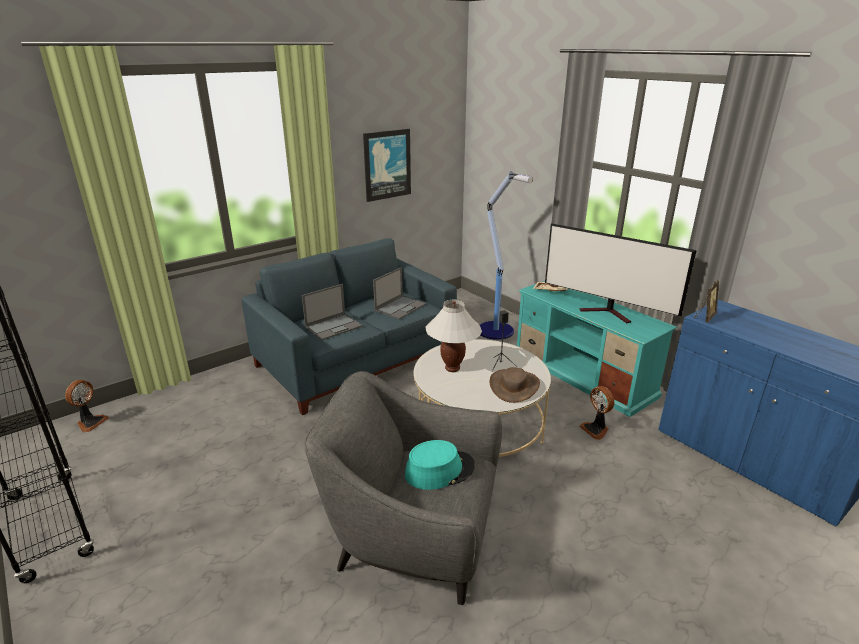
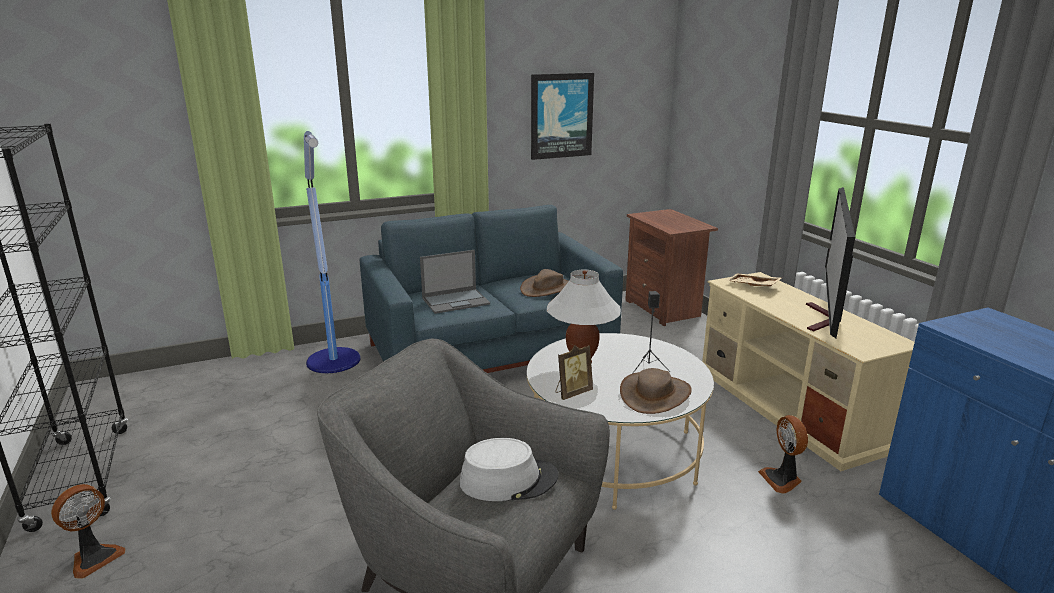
camera: 15 degrees right, 5 degrees down
fan [65,380,108,432] -> fan moved to [51,484,126,578]
laptop [373,267,426,319] -> brown hat [520,269,569,297]
turquoise hat [405,440,475,490] -> grey hat [459,438,558,501]
floor lamp [480,171,533,340] -> floor lamp moved to [304,131,361,373]
turquoise tv stand [517,281,677,417] -> beige tv stand [702,272,915,471]
television [545,223,697,323] -> television turned 60 degrees clockwise [806,187,855,338]
picture frame [694,281,719,323] -> picture frame moved to [556,345,593,400]
none -> brown nightstand [625,209,718,326]

